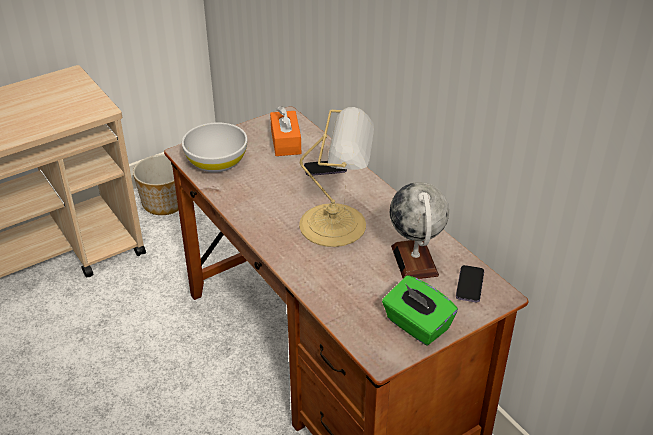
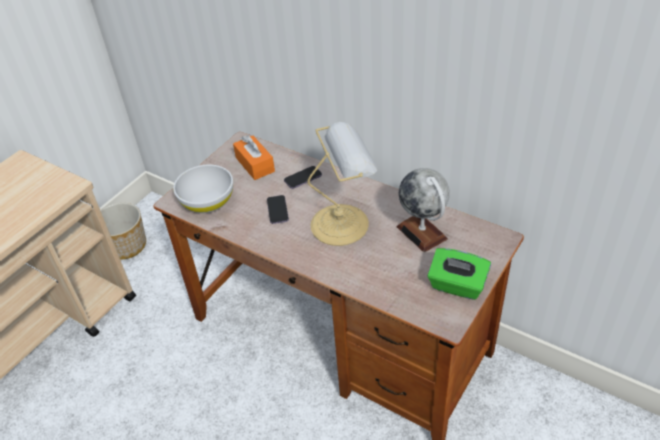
camera: 20 degrees left, 5 degrees up
phone [456,265,484,302] -> phone moved to [267,195,289,224]

